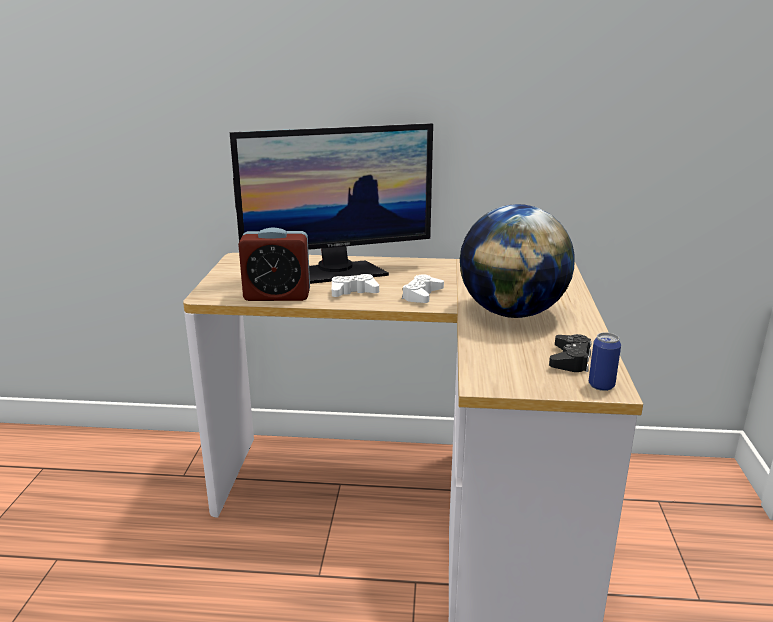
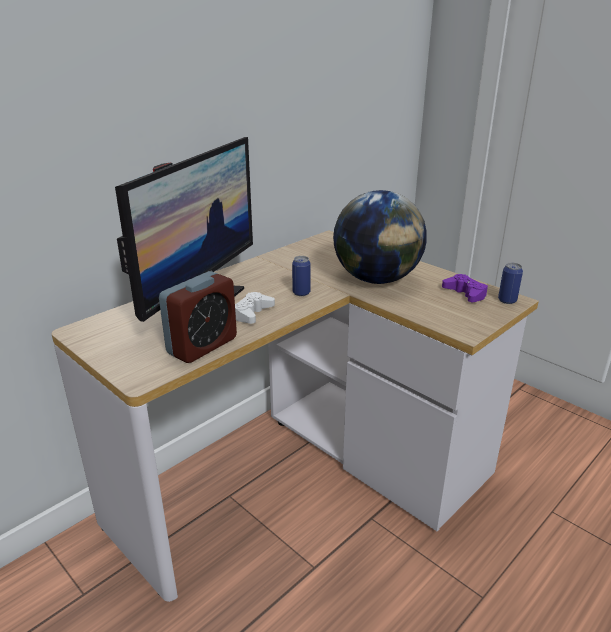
camera: 50 degrees left, 5 degrees up
white game controller [402,274,444,303] -> can [292,256,311,296]
black game controller [549,334,592,372] -> purple game controller [442,274,488,302]

